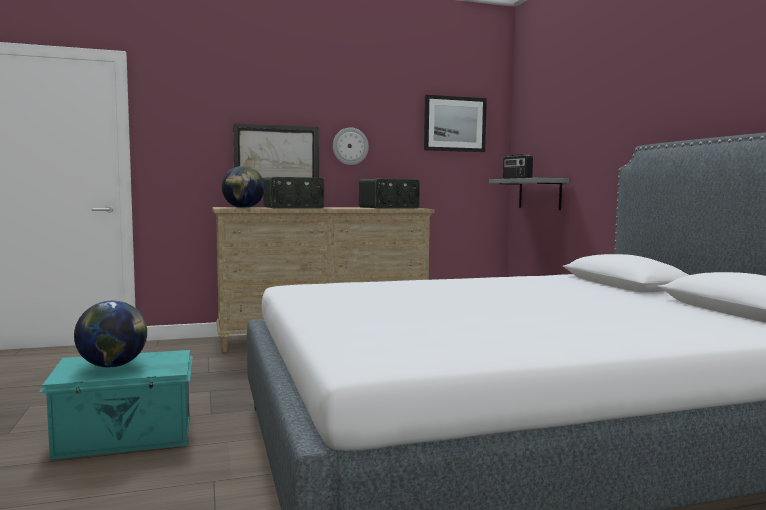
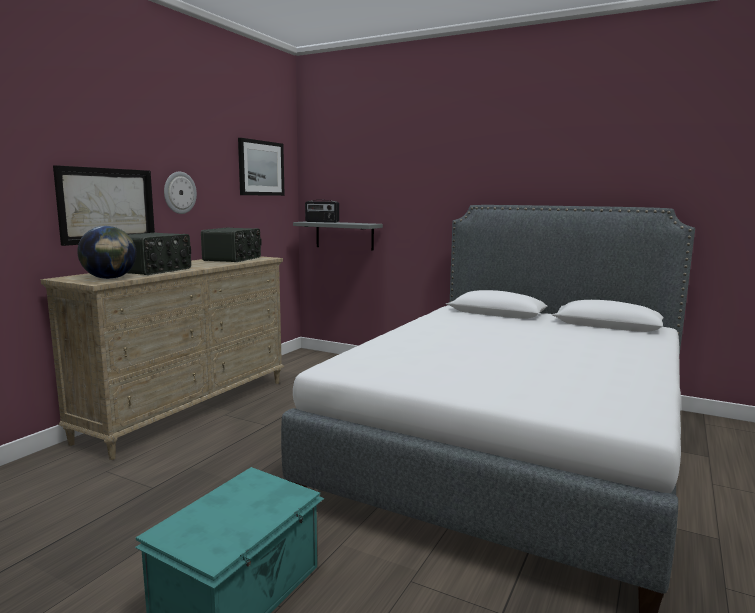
camera: 45 degrees left, 5 degrees up
globe [74,301,147,367] -> none

